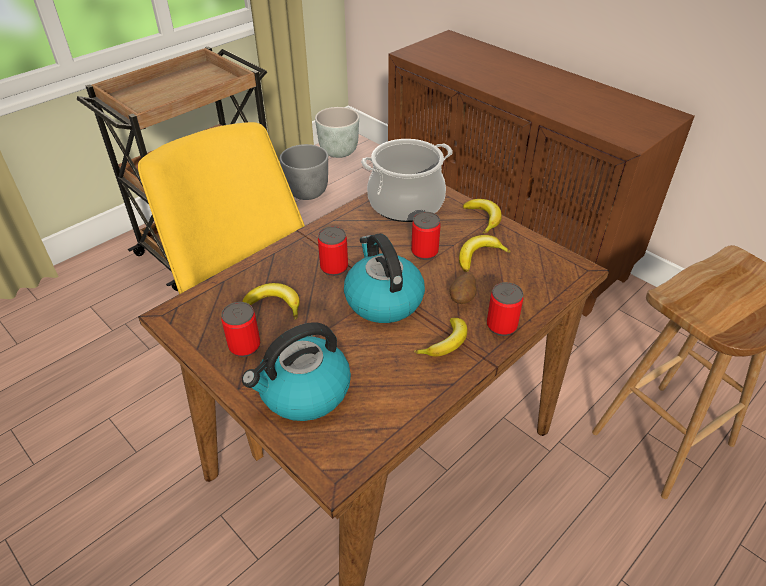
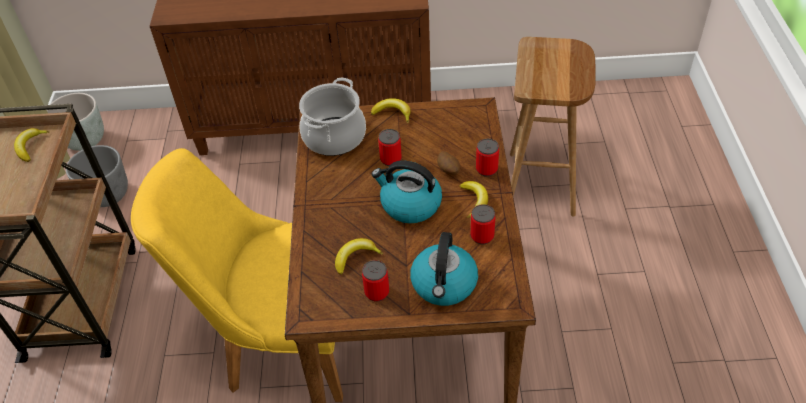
camera: 45 degrees left, 5 degrees up
can [318,226,348,276] -> can moved to [471,204,495,244]
banana [459,235,511,272] -> banana moved to [14,128,49,162]

